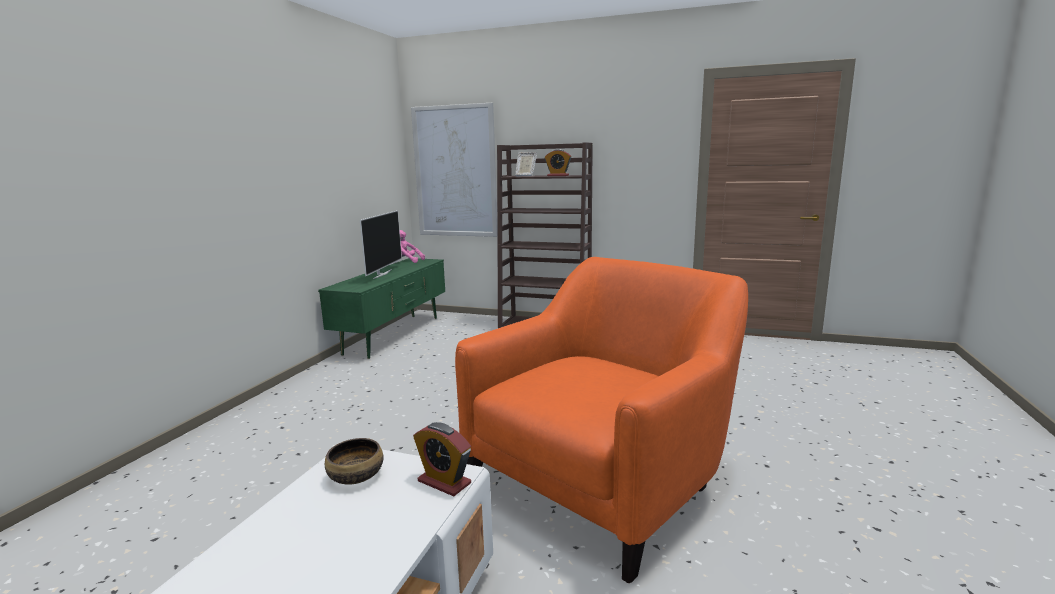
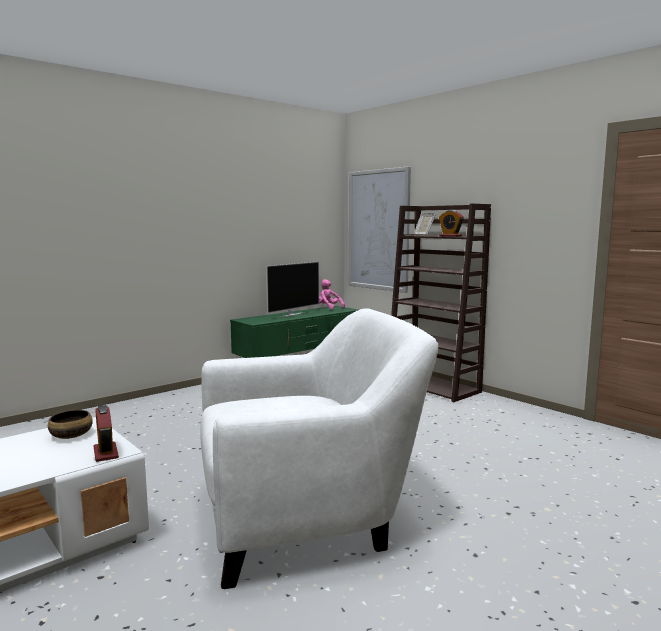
camera: 30 degrees right, 5 degrees down
orange armchair [455,257,748,583] -> white armchair [200,308,438,589]

